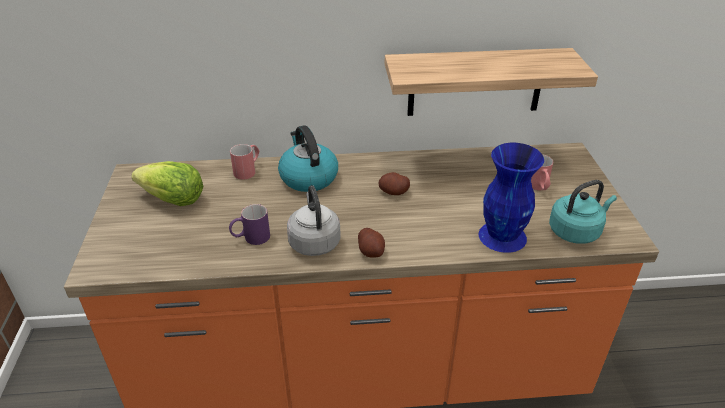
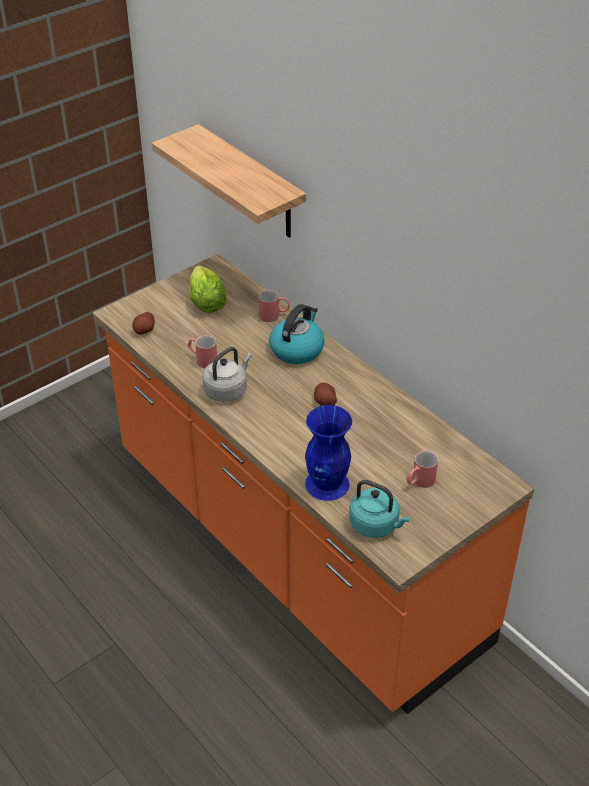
camera: 55 degrees right, 5 degrees up
purple mug [229,204,270,245] -> red mug [188,335,217,368]
potato [358,228,385,258] -> potato moved to [132,312,155,335]
shelf [385,48,598,116] -> shelf moved to [152,124,306,238]

